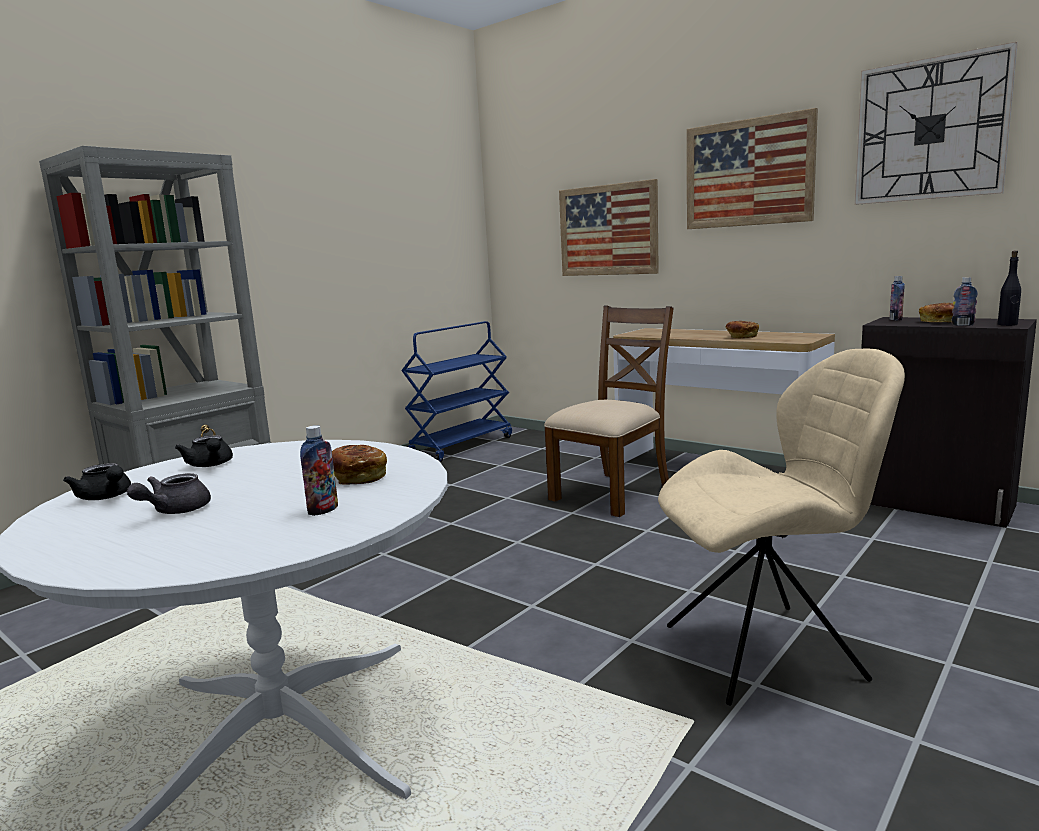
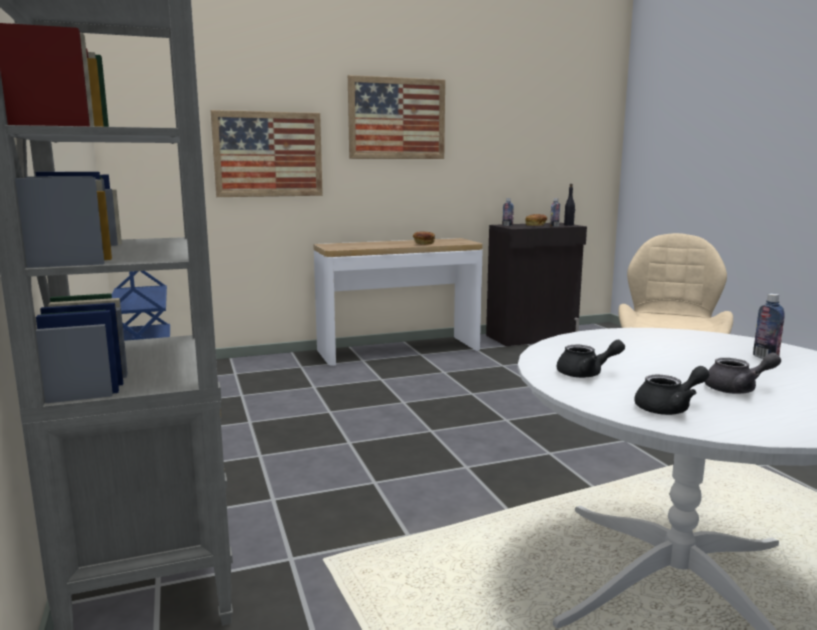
camera: 60 degrees left, 0 degrees up
grey teapot [127,473,211,514] -> grey teapot turned 60 degrees counterclockwise [704,353,781,394]
bread [332,445,387,485] -> none
brown chair [544,306,674,517] -> none
wall clock [855,42,1018,205] -> none

